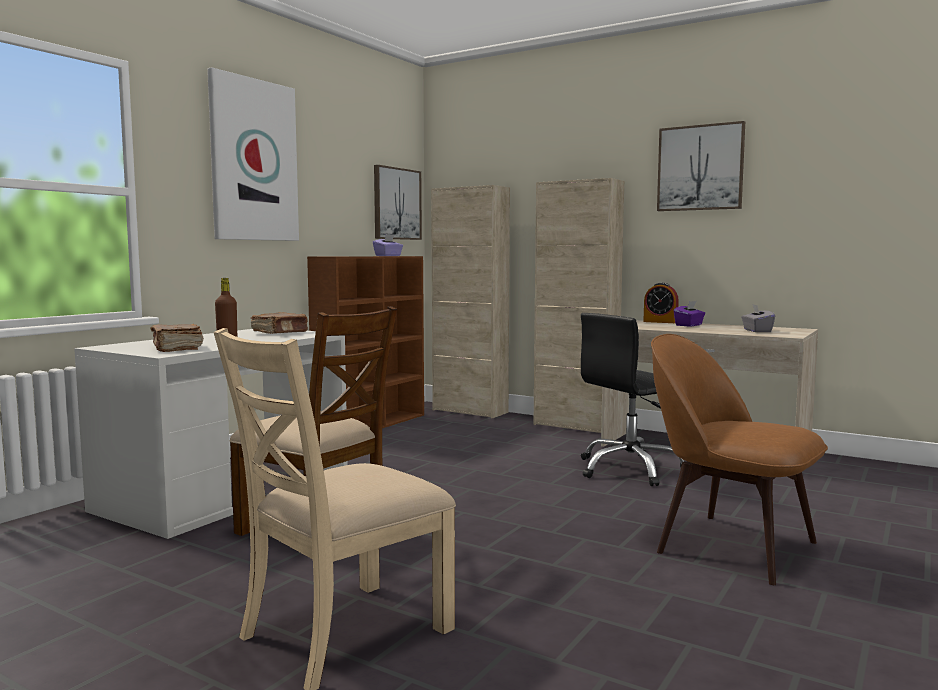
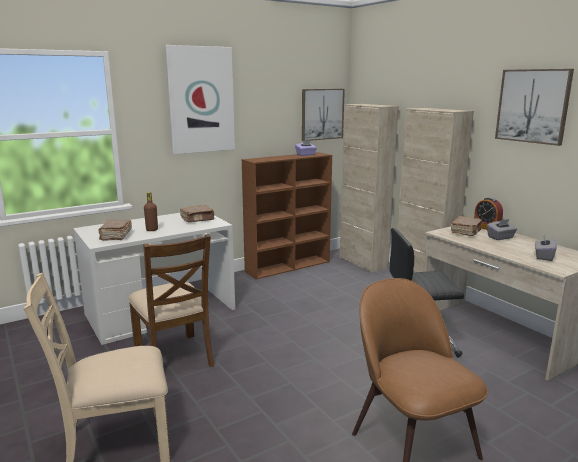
camera: 25 degrees right, 10 degrees up
purple tissue box [674,301,705,327] -> grey tissue box [487,219,517,240]
none -> brown book [451,216,482,236]

